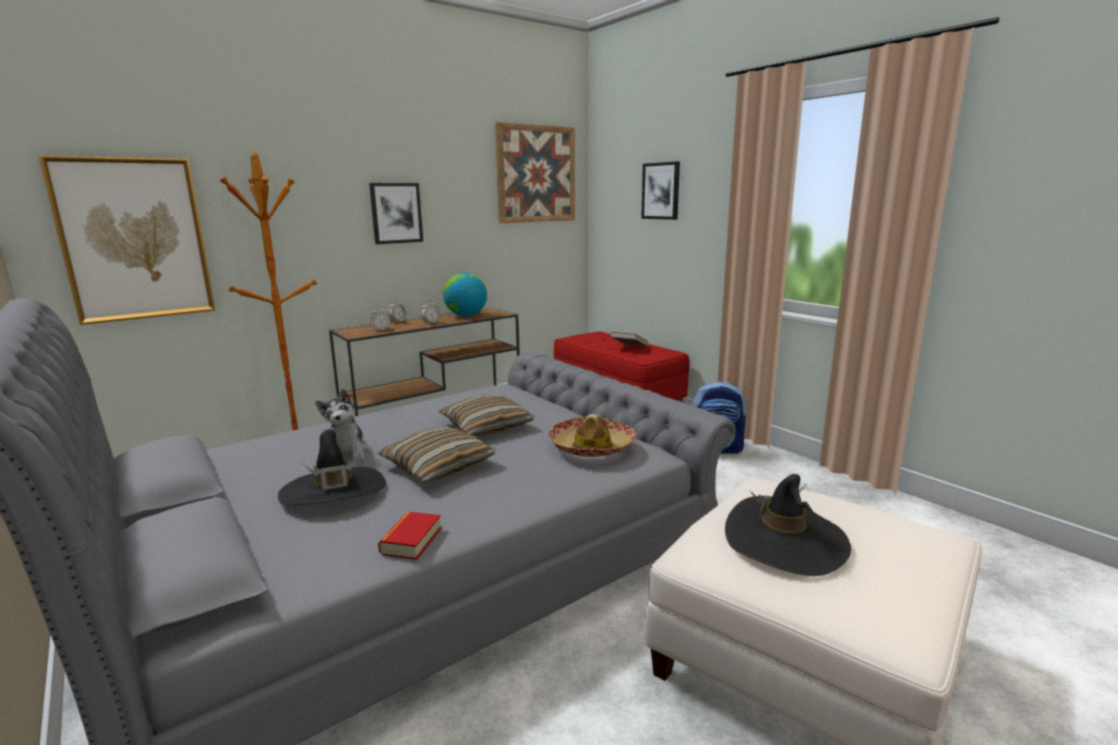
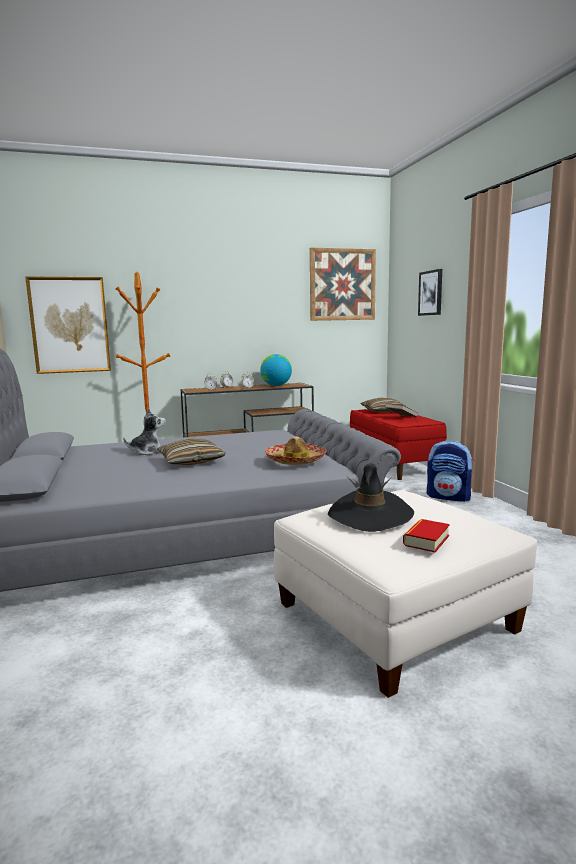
camera: 20 degrees right, 5 degrees down
black hat [278,429,386,506] -> none
plush toy [315,389,369,460] -> plush toy turned 120 degrees counterclockwise [123,408,166,455]
picture [369,183,423,244] -> none
book [378,512,442,560] -> book moved to [403,519,450,553]
pillow [438,395,535,436] -> pillow moved to [360,397,405,413]

